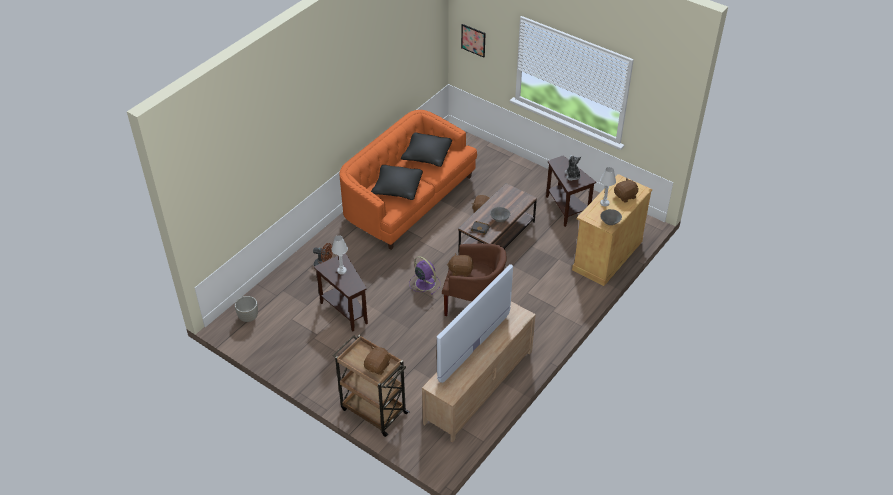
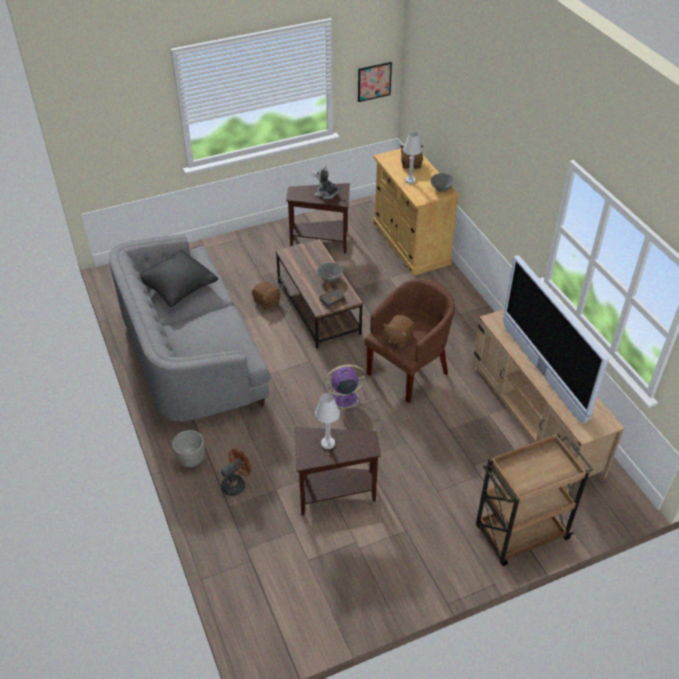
camera: 60 degrees left, 0 degrees up
grey planter [235,296,258,322] -> grey planter moved to [172,430,205,467]
orange sofa [339,110,477,250] -> grey sofa [109,234,270,421]
brown plush toy [364,346,391,375] -> none
black pillow [371,165,423,200] -> none
picture [461,24,485,57] -> picture moved to [358,62,392,102]

